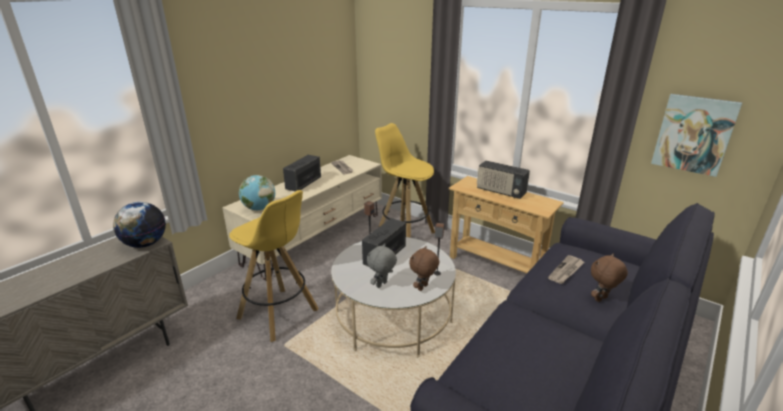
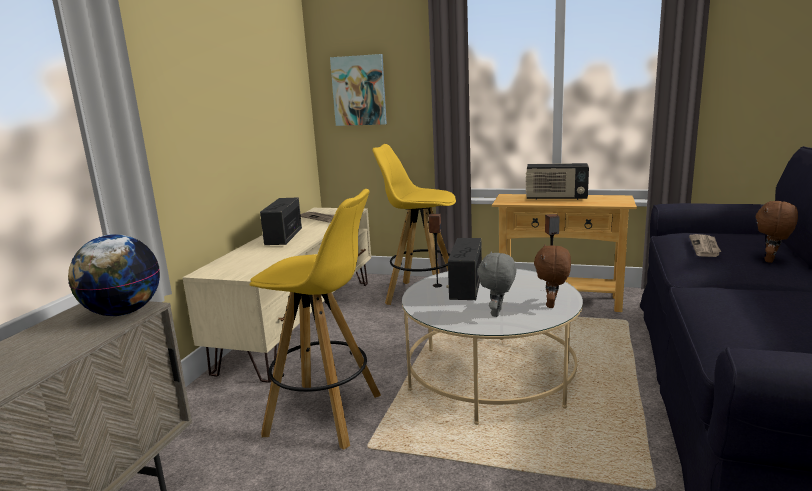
camera: 20 degrees left, 10 degrees down
globe [239,175,275,210] -> none
picture [651,94,742,177] -> picture moved to [330,54,387,126]

